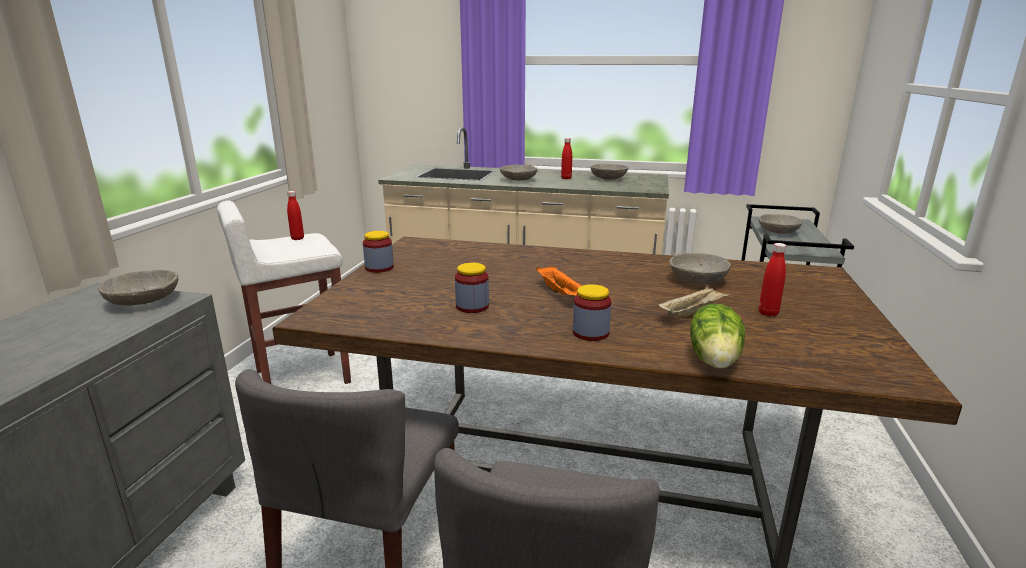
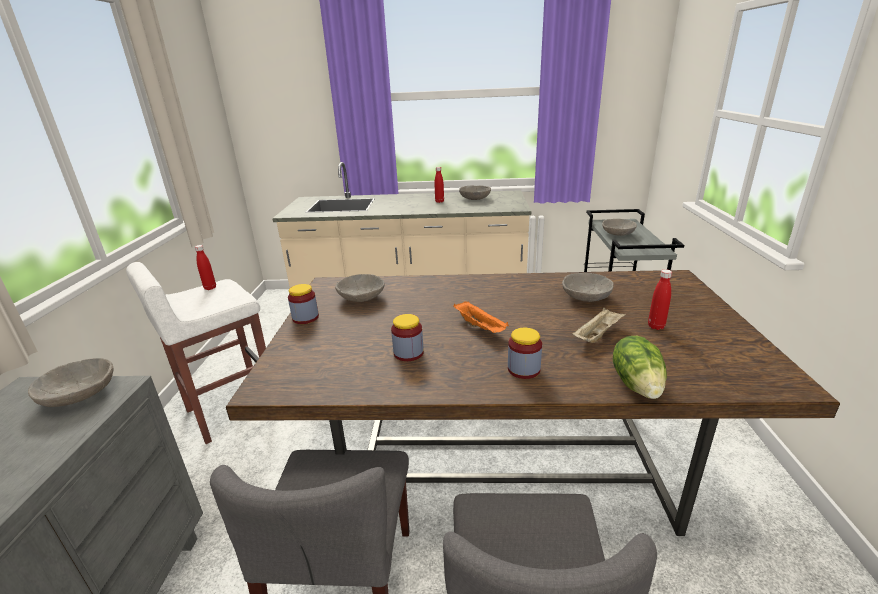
camera: 10 degrees left, 5 degrees up
grey bowl [500,165,537,181] -> grey bowl moved to [335,274,384,302]

